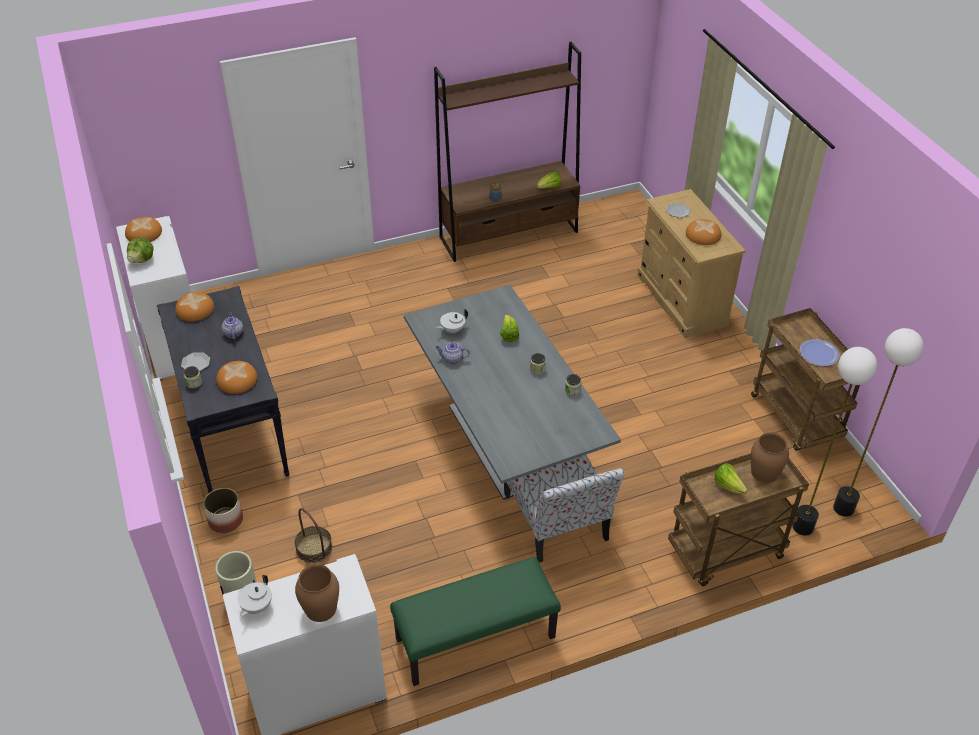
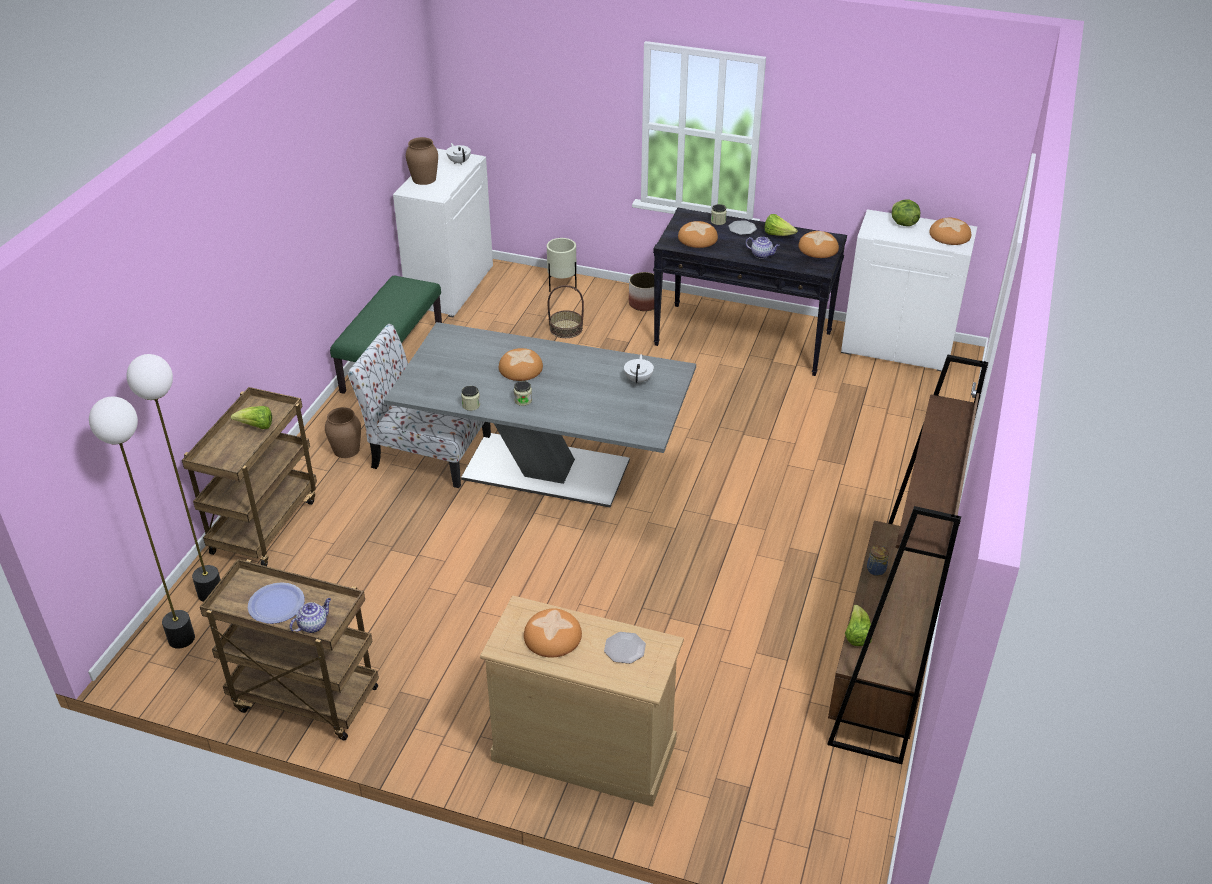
camera: 130 degrees right, 5 degrees down
teapot [436,342,470,364] -> teapot moved to [290,598,331,633]
lettuce [500,314,519,342] -> lettuce moved to [764,214,798,236]
brown vase [751,432,789,483] -> brown vase moved to [325,407,361,458]
none -> bread [499,348,543,381]

